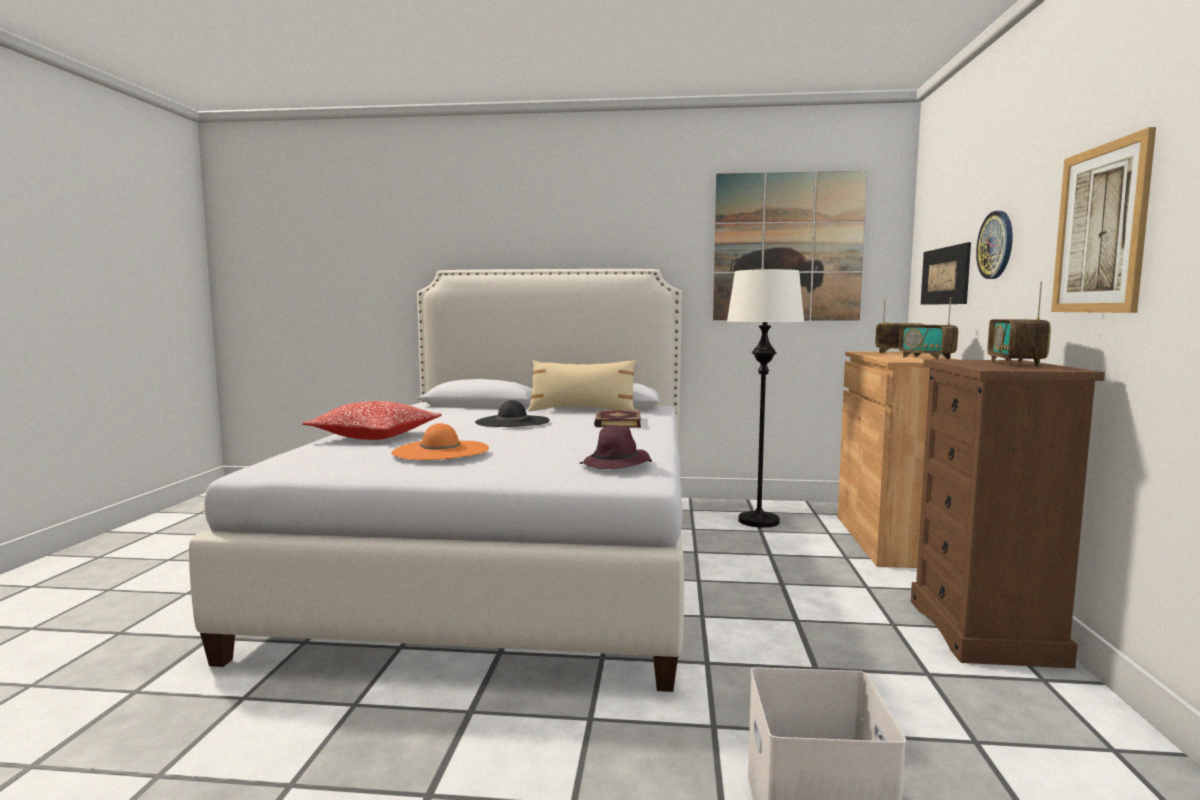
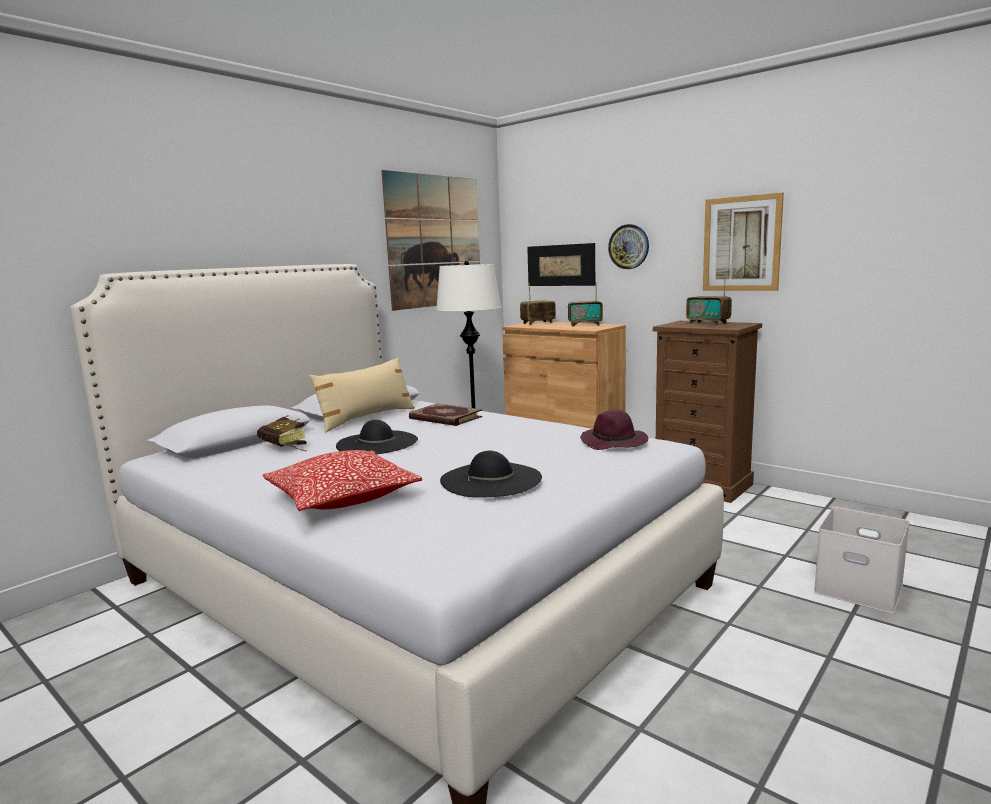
camera: 55 degrees left, 5 degrees up
orange hat [391,423,489,460] -> black hat [440,451,542,498]
none -> book [257,415,307,452]

